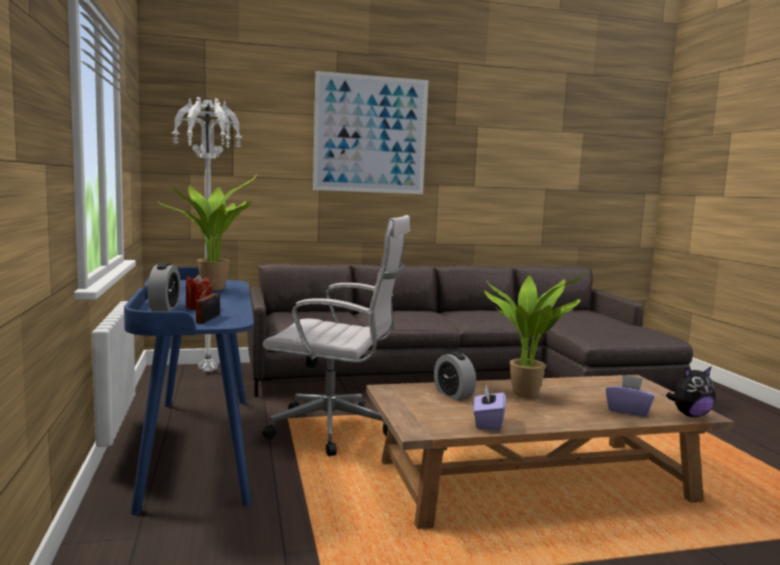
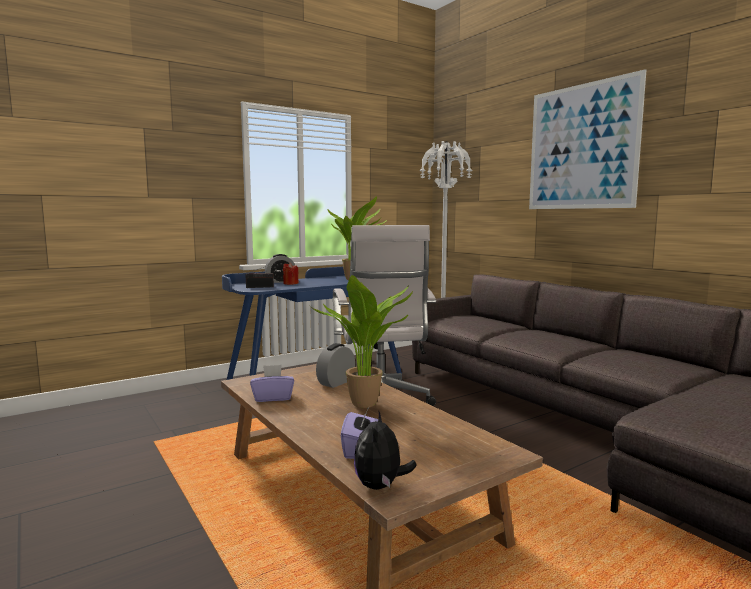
camera: 70 degrees right, 0 degrees up
plush toy [666,367,715,417] -> plush toy turned 45 degrees clockwise [354,410,417,490]

